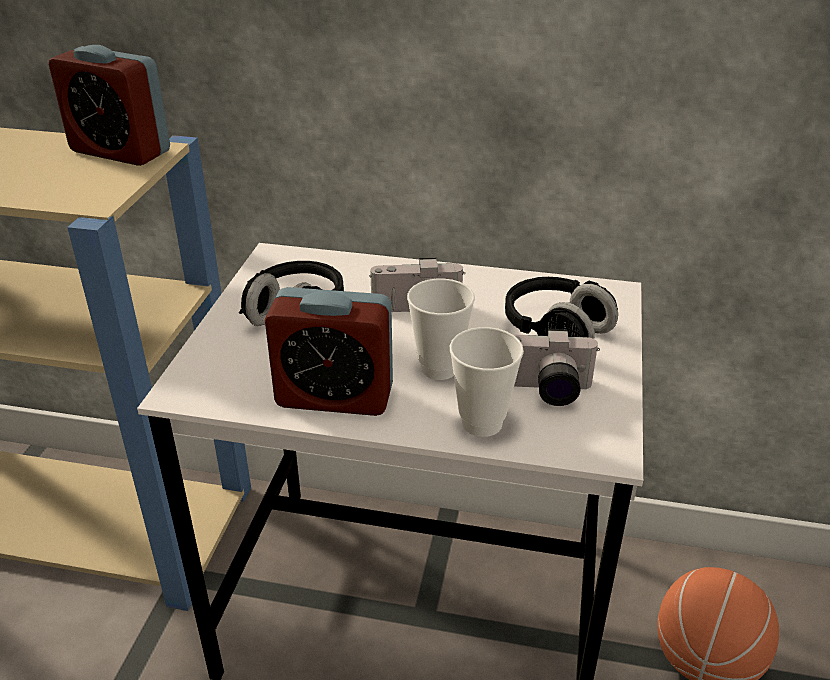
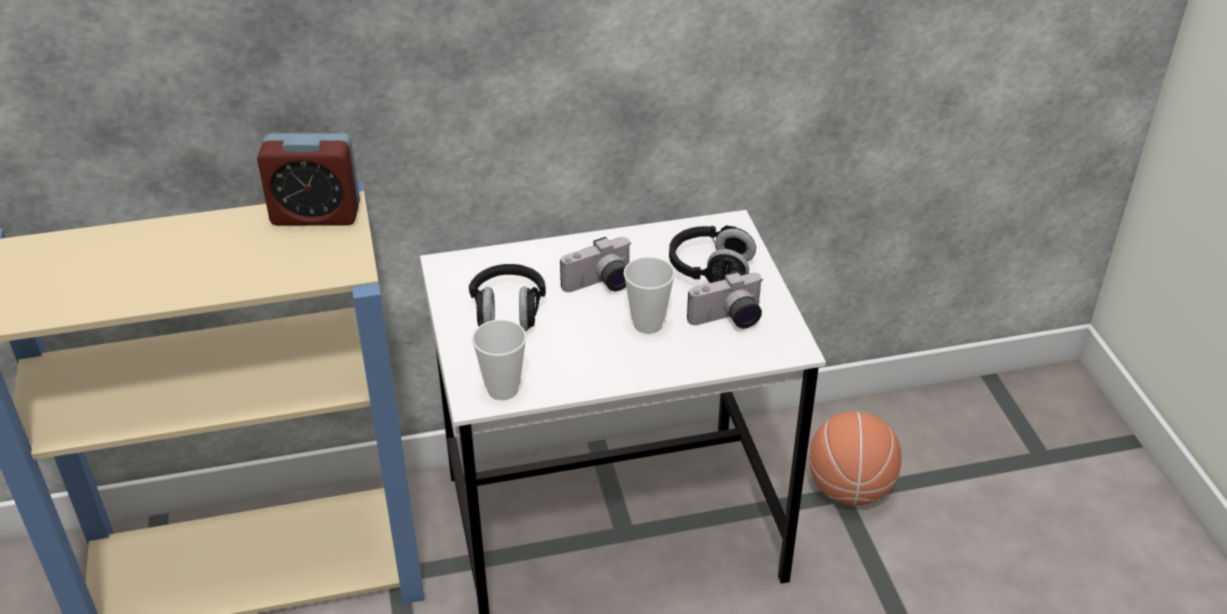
camera: 25 degrees left, 5 degrees up
alarm clock [265,287,393,416] -> none
cup [450,327,524,437] -> cup moved to [472,319,526,400]

